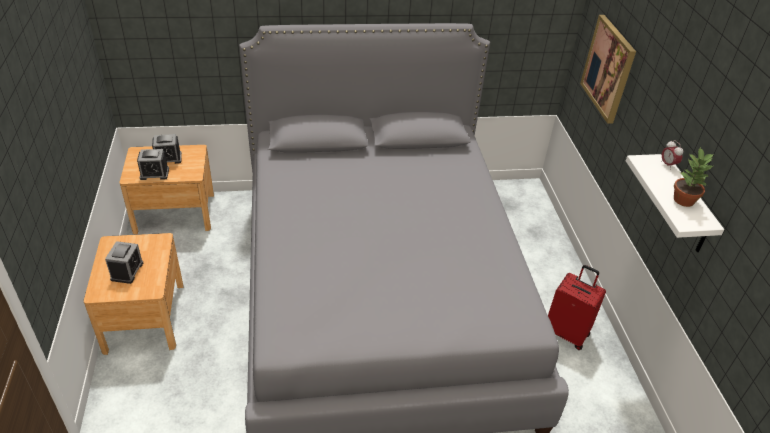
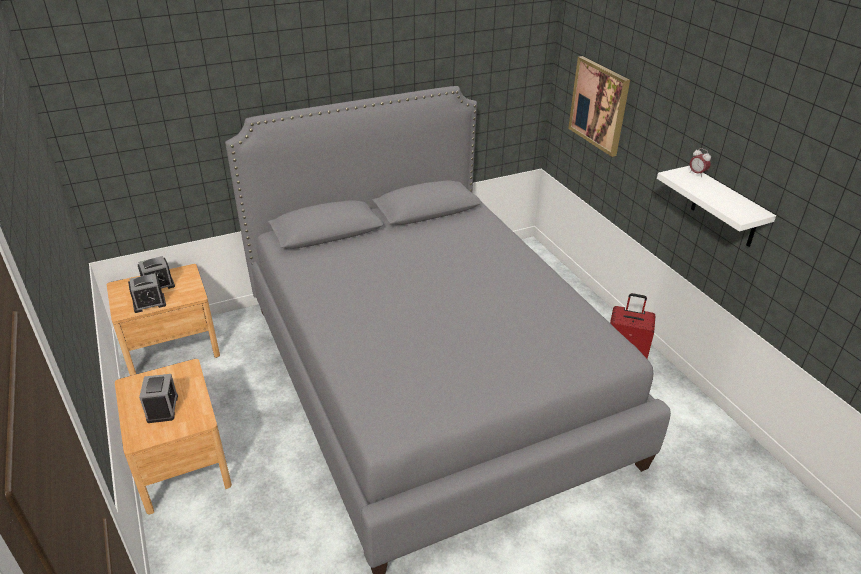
camera: 15 degrees left, 5 degrees down
potted plant [674,147,714,207] -> none

